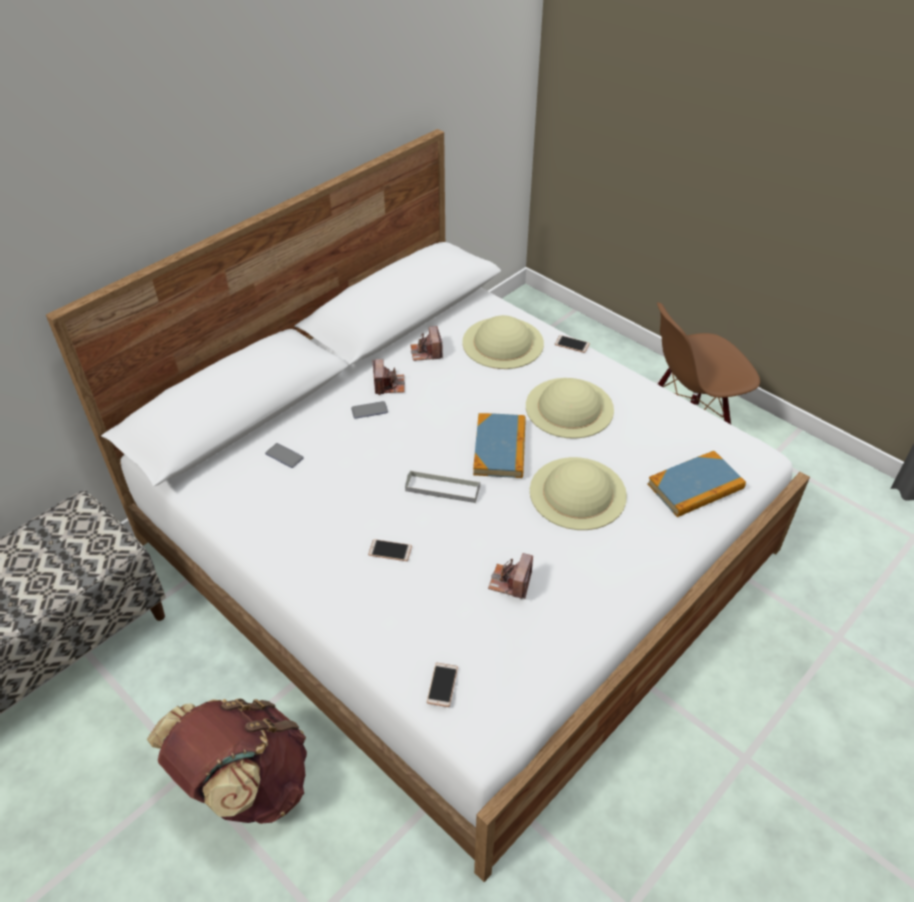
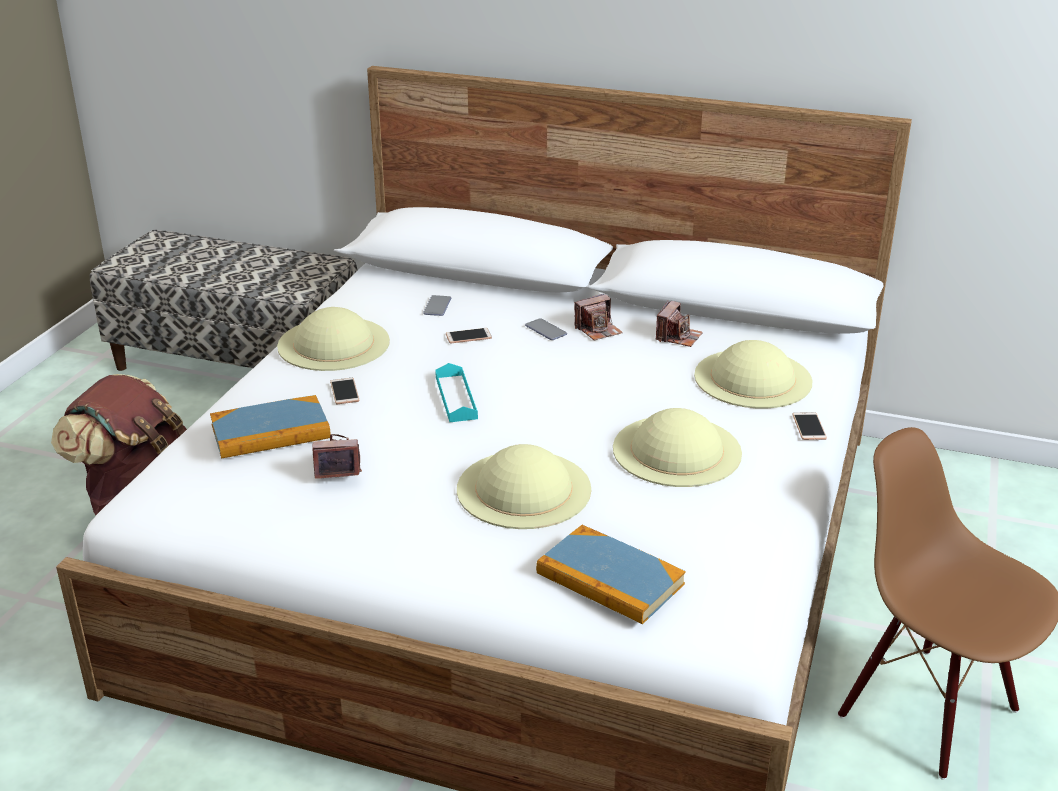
camera: 65 degrees right, 15 degrees down
grey tray [405,471,480,503] -> turquoise tray [435,363,478,422]
camera [410,326,443,361] -> camera turned 150 degrees clockwise [656,301,703,347]
phone [427,663,458,707] -> phone moved to [446,328,492,343]
book [473,413,526,478] -> book moved to [210,395,331,459]
none -> beige hat [277,307,390,371]

